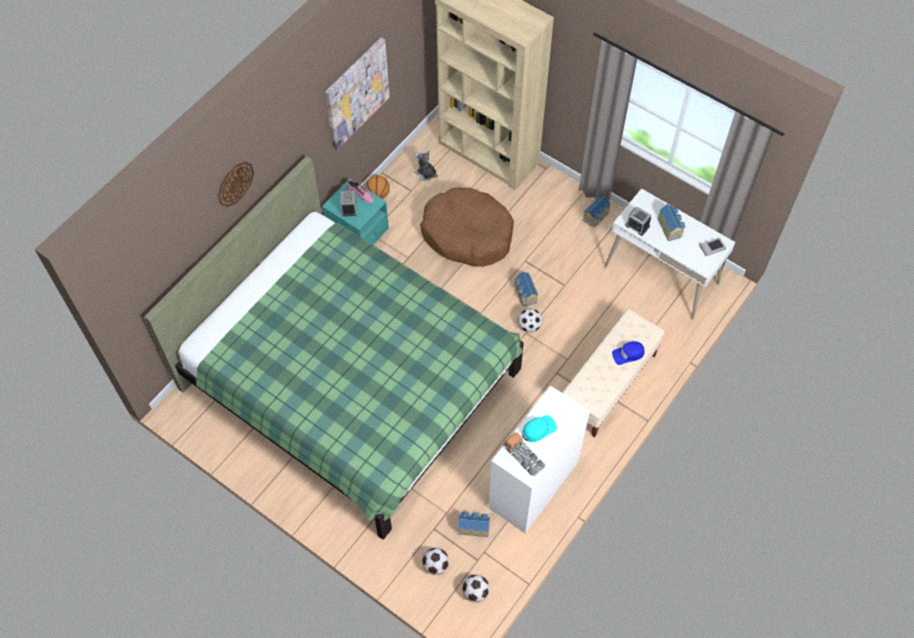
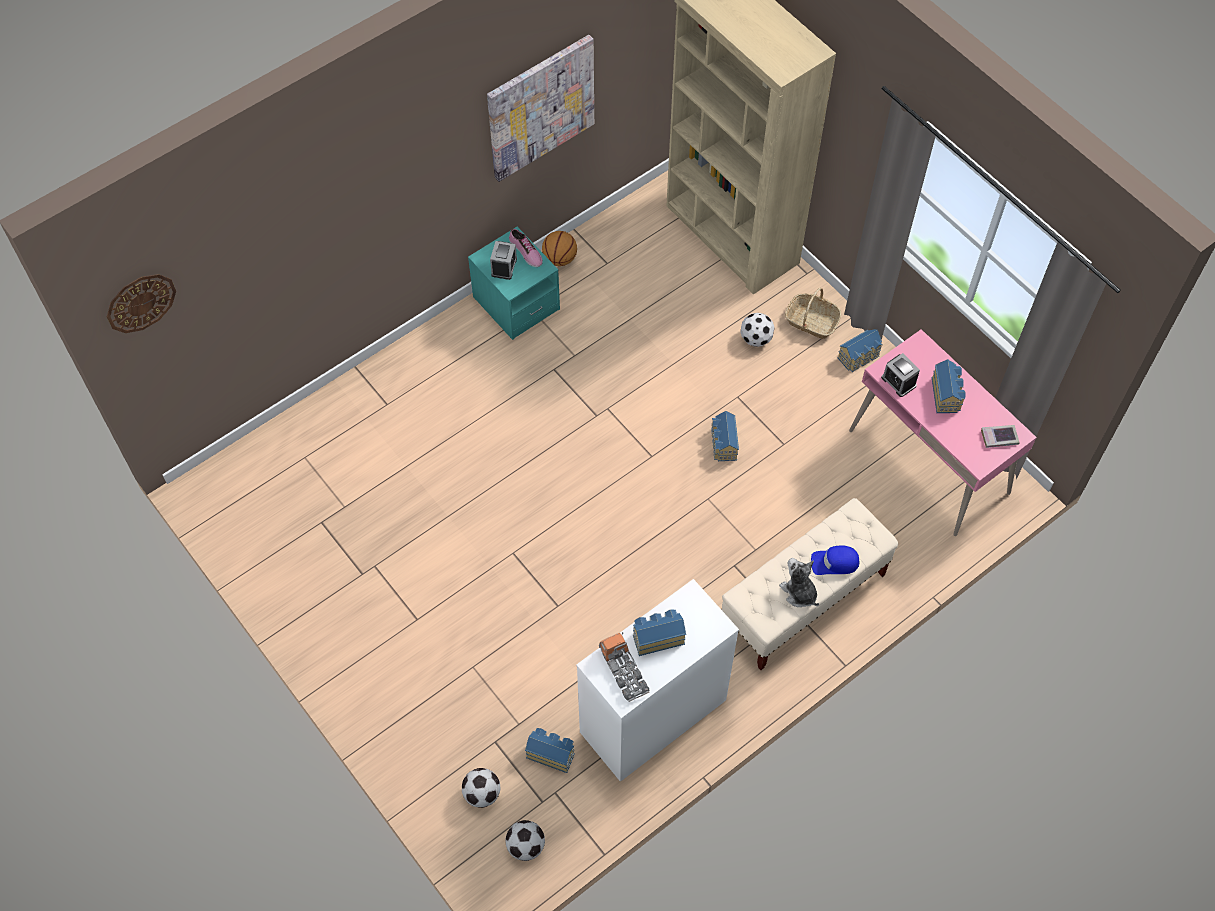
camera: 15 degrees right, 0 degrees up
green bed [144,156,524,539] -> none
wall clock [218,162,254,207] -> wall clock moved to [107,274,176,333]
plush toy [414,151,438,181] -> plush toy moved to [779,558,819,607]
brown dog bed [420,187,514,267] -> none
football [518,308,542,333] -> football moved to [741,313,774,347]
turquoise cap [522,415,557,442] -> toy house [633,609,686,656]
white desk [605,188,735,320] -> pink desk [849,329,1037,536]
none -> basket [785,288,841,339]

